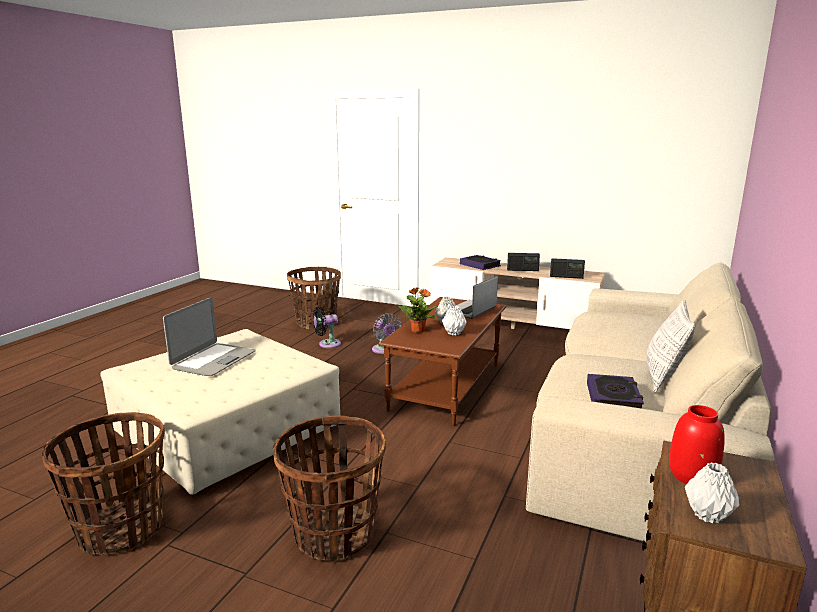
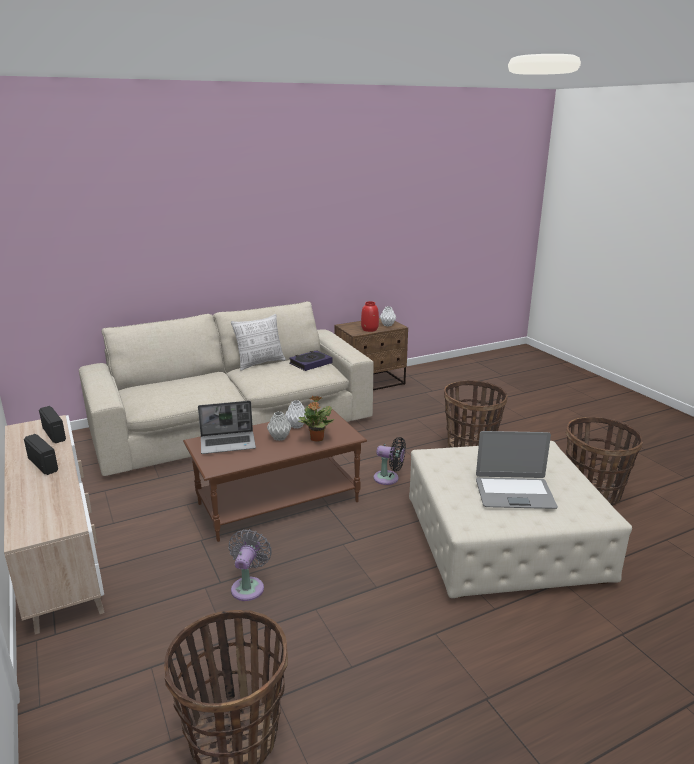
camera: 140 degrees left, 5 degrees up
laptop [163,298,256,376] -> laptop turned 150 degrees counterclockwise [476,431,558,509]
black fan [313,306,341,348] -> black fan moved to [374,437,406,485]
book [460,255,501,270] -> none

